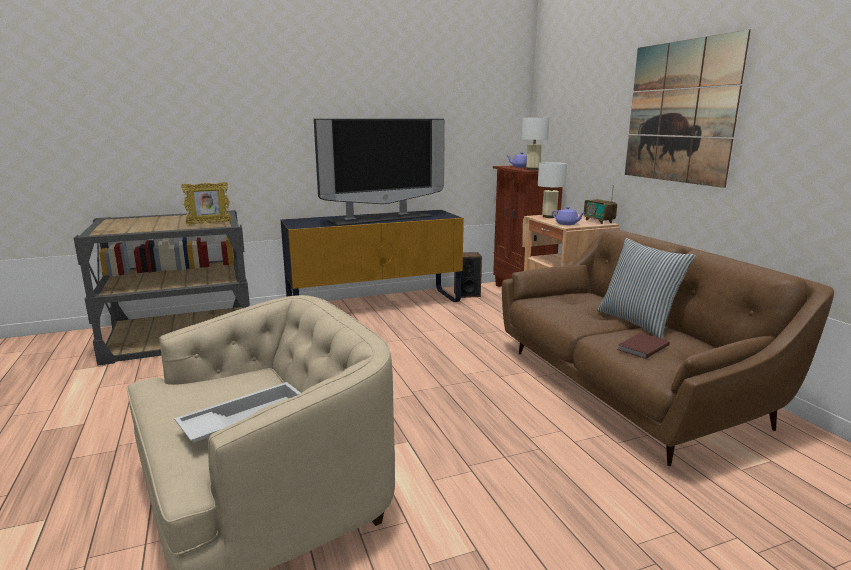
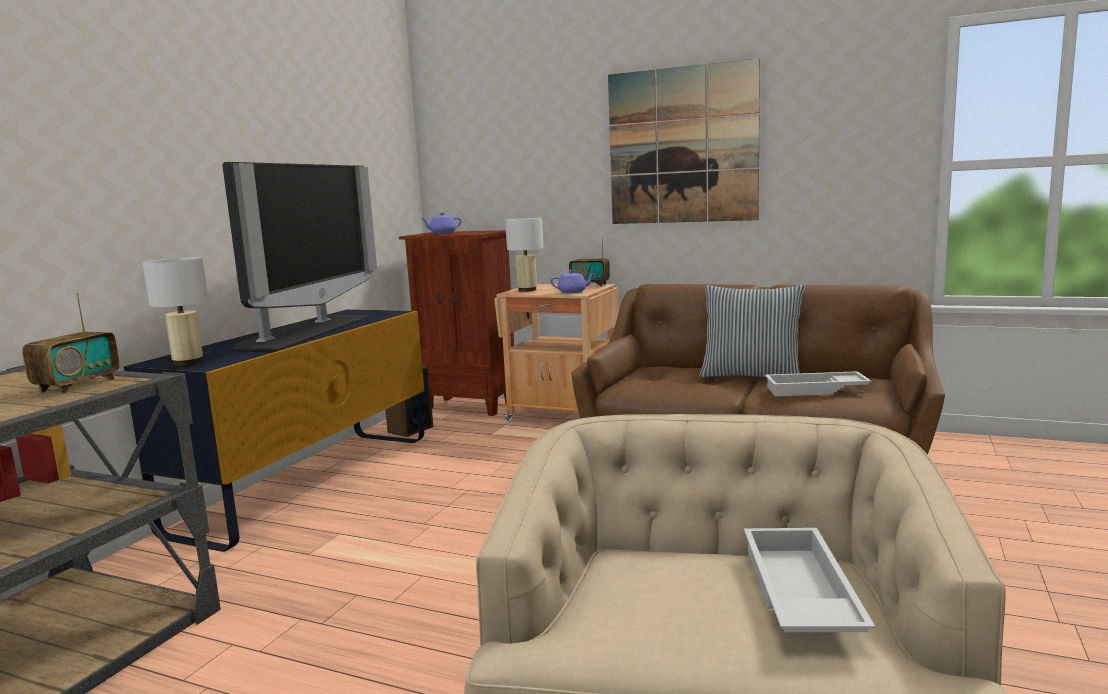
camera: 45 degrees left, 5 degrees down
picture frame [181,182,232,224] -> radio [22,293,119,394]
white table lamp [522,117,549,170] -> white table lamp moved to [143,257,208,366]
brown book [617,333,670,359] -> white tray [765,371,872,396]

